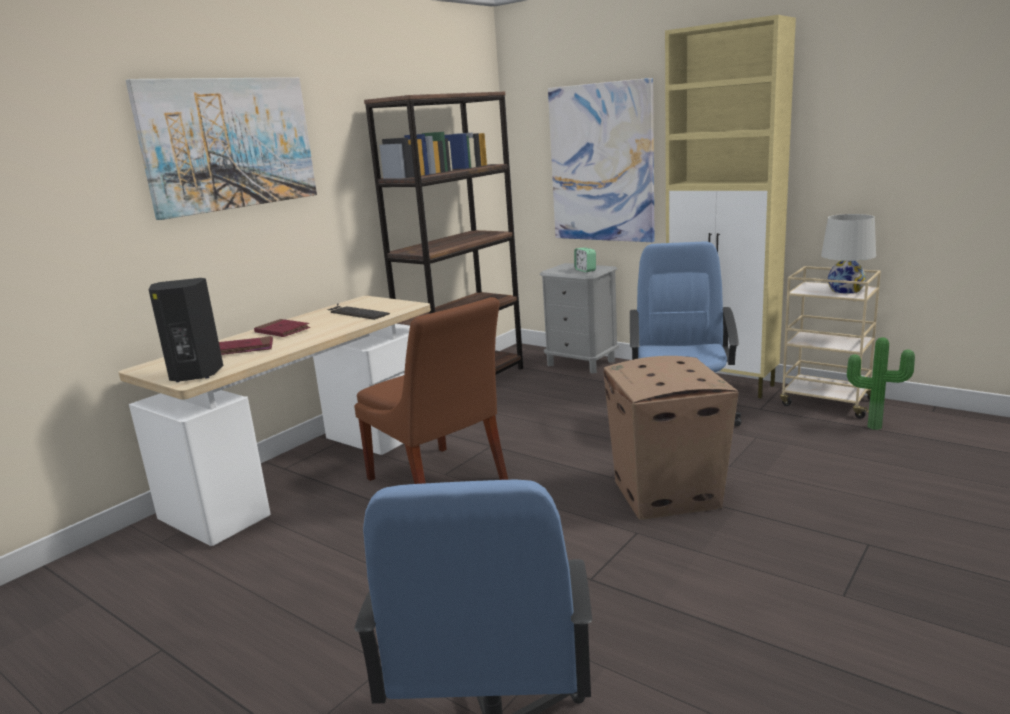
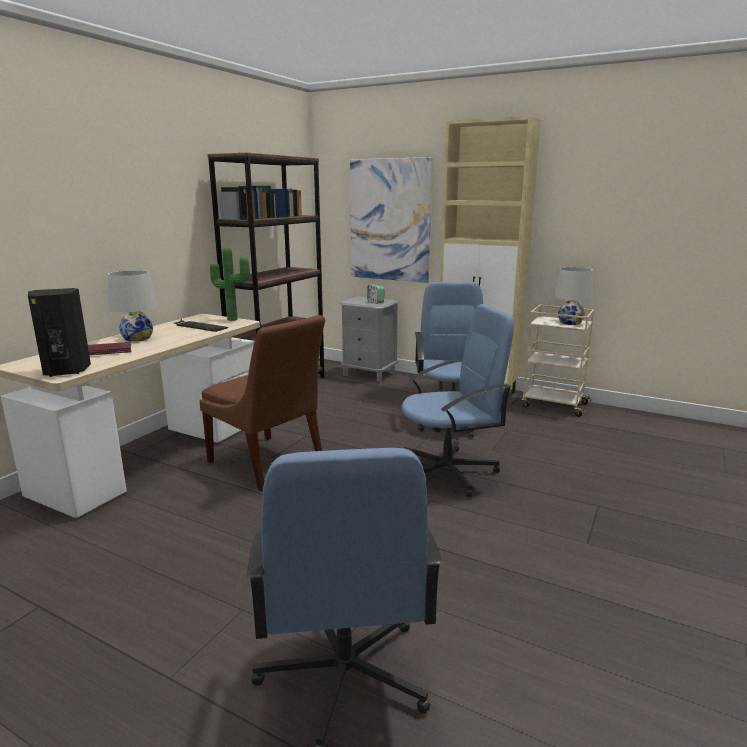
camera: 10 degrees left, 0 degrees up
picture [126,77,317,220] -> none
red book [254,319,310,337] -> white table lamp [108,270,157,342]
cardboard box [603,356,739,520] -> blue office chair [402,304,514,497]
potted plant [847,337,915,430] -> potted plant moved to [210,247,250,321]

